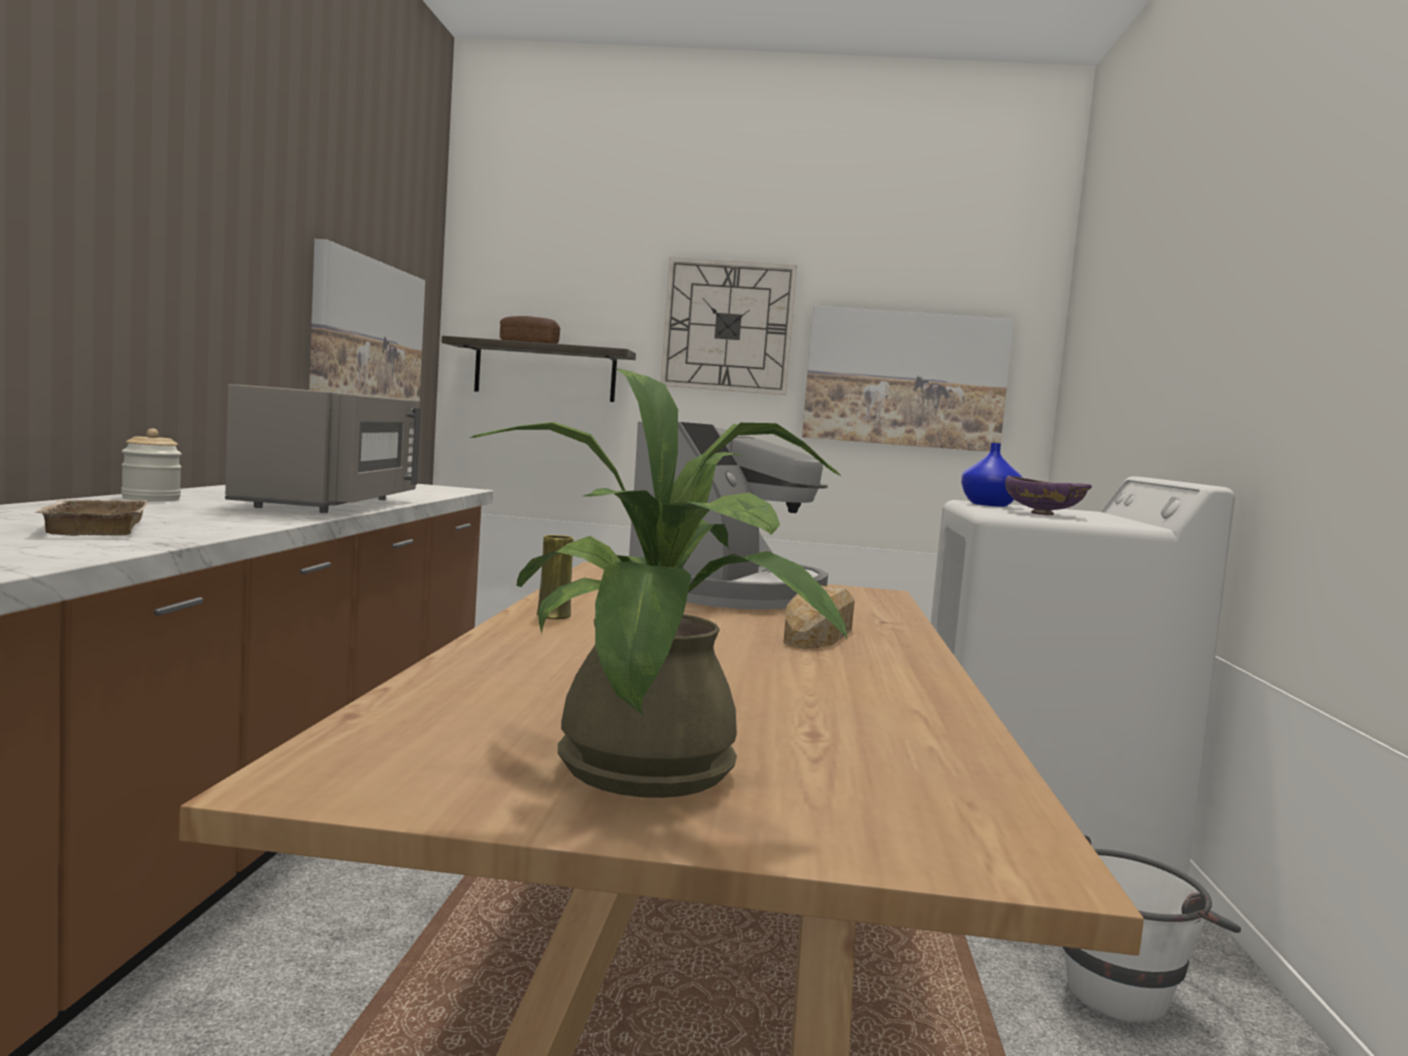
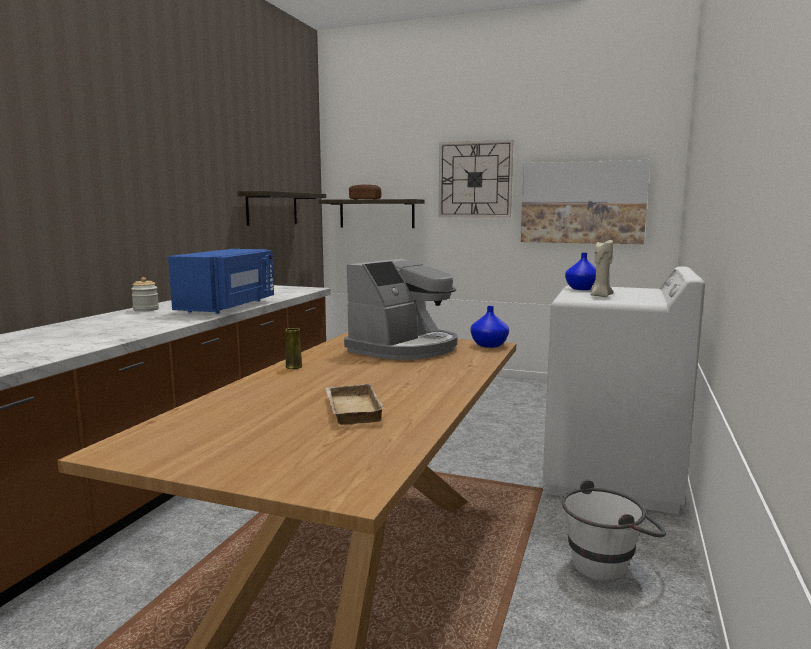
camera: 15 degrees right, 5 degrees up
beige tray [34,500,147,536] -> beige tray moved to [325,384,386,425]
grey microwave [225,384,421,513] -> blue microwave [168,249,274,314]
picture [309,239,425,401] -> shelf [238,191,326,226]
potted plant [470,369,847,798] -> none
bread [783,586,855,649] -> none
purple bowl [1005,476,1092,515] -> beige candle [590,239,613,297]
none -> blue vase [470,306,509,348]

